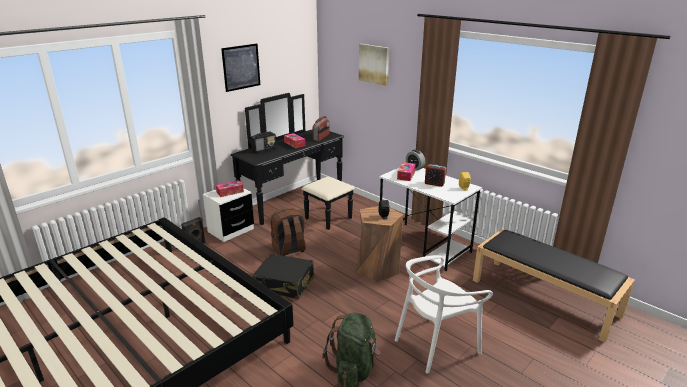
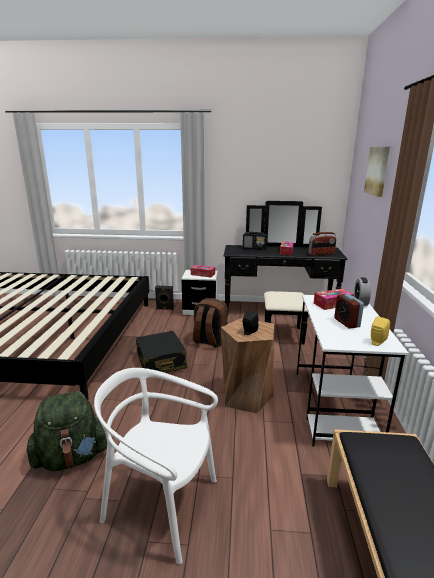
camera: 50 degrees right, 5 degrees down
picture [221,44,260,92] -> none

